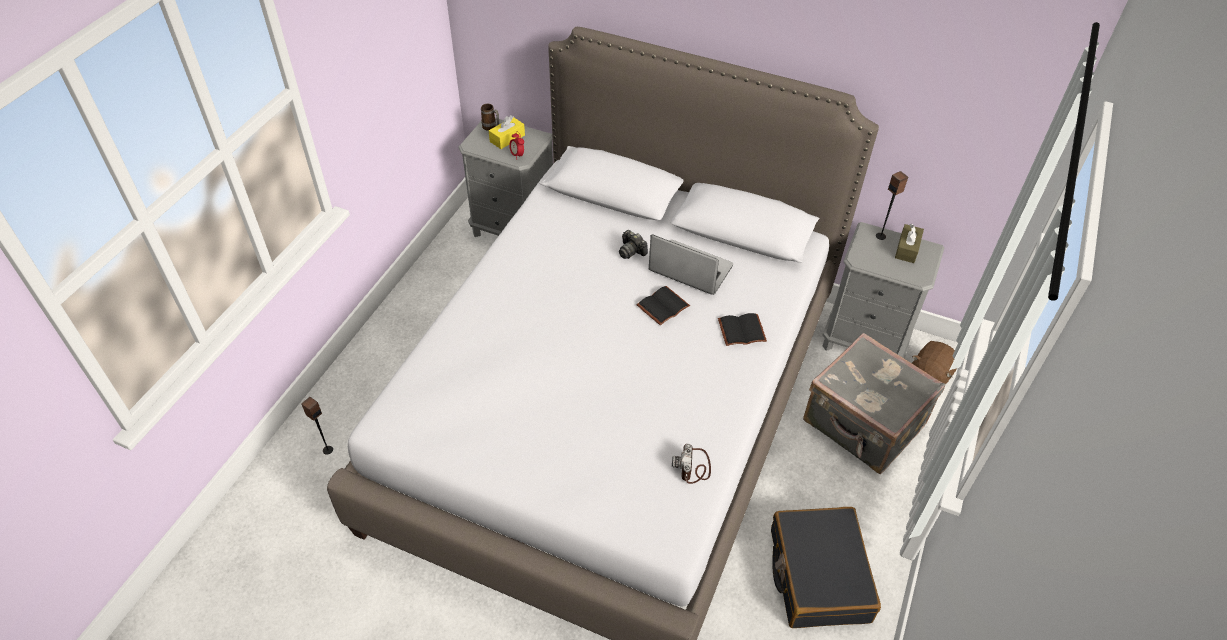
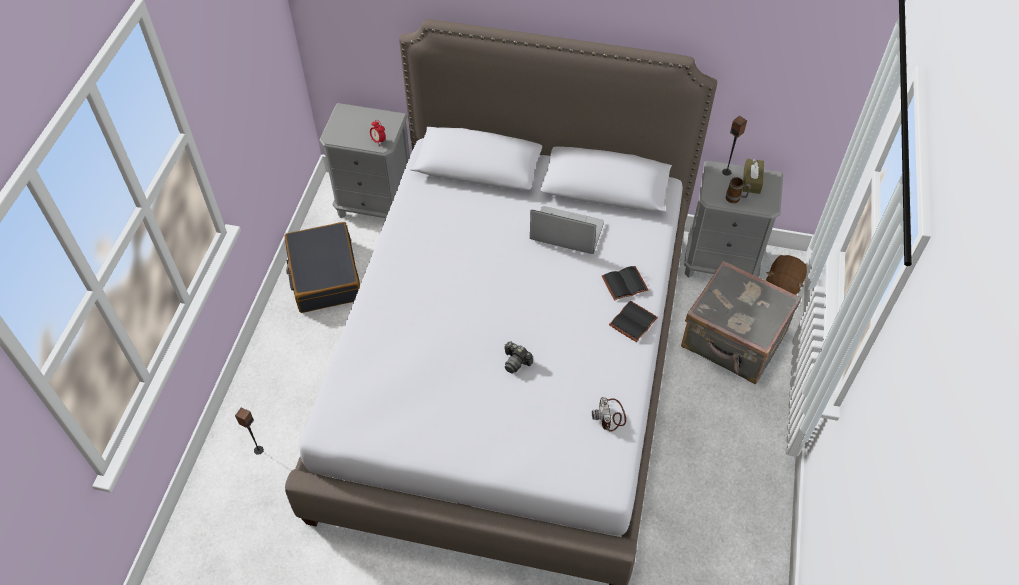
camera: 10 degrees left, 5 degrees up
mug [481,104,499,131] -> mug moved to [726,177,751,203]
yellow tissue box [489,115,525,149] -> none
camera [619,230,648,259] -> camera moved to [504,341,533,374]
black book [636,286,690,325] -> black book moved to [609,300,658,342]
black suitcase [771,507,881,628] -> black suitcase moved to [284,222,360,313]

